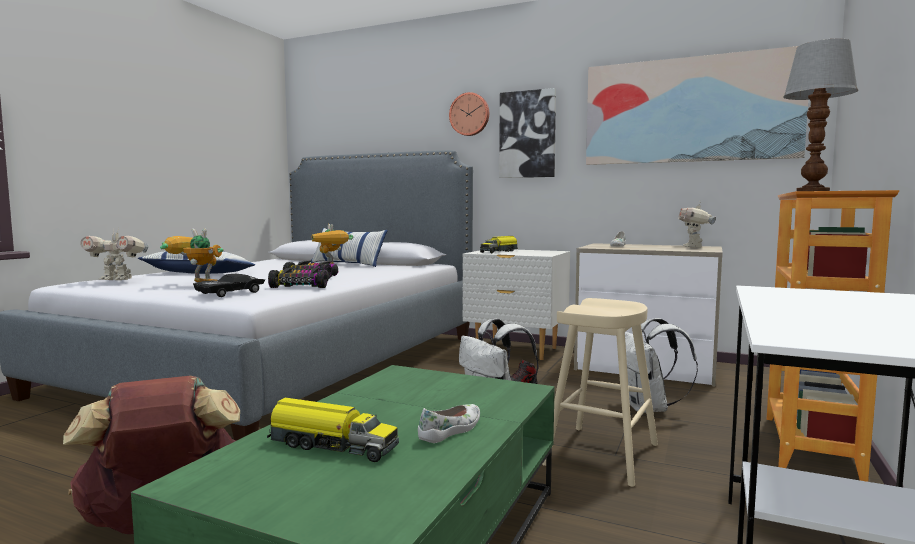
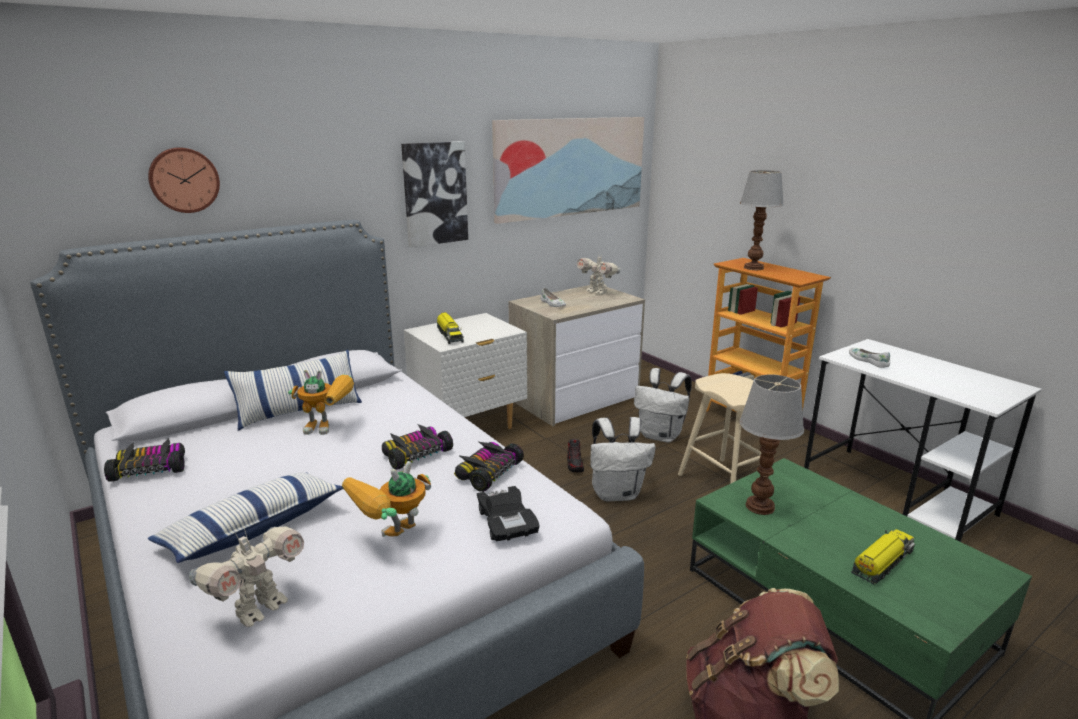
camera: 60 degrees left, 15 degrees up
white shoe [418,404,480,443] -> white shoe moved to [849,348,890,368]
wall clock [449,92,489,136] -> wall clock moved to [148,147,220,213]
none -> toy car [104,438,185,482]
none -> table lamp [739,375,804,515]

